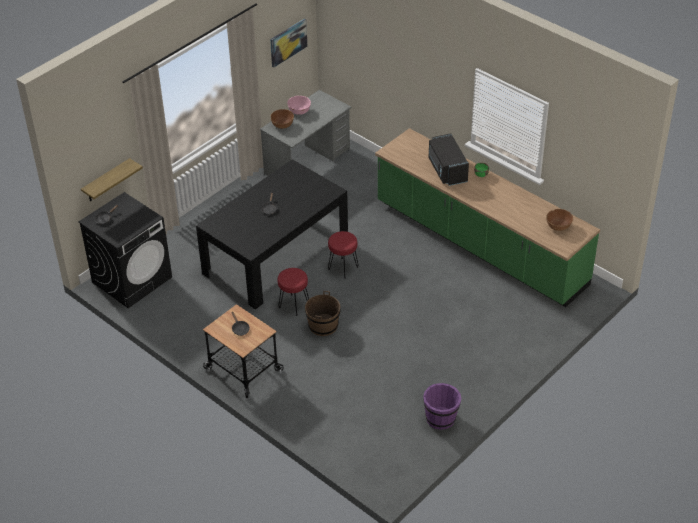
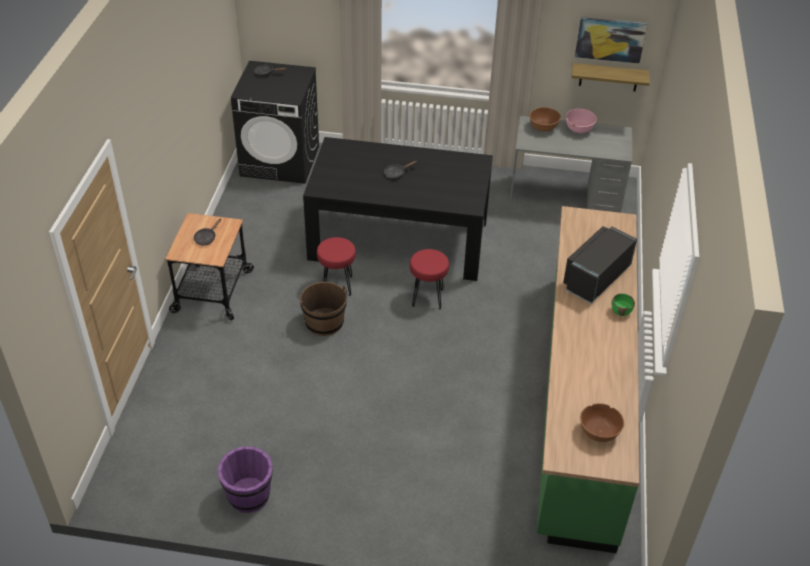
camera: 55 degrees right, 0 degrees up
shelf [81,158,143,201] -> shelf moved to [571,63,650,91]

